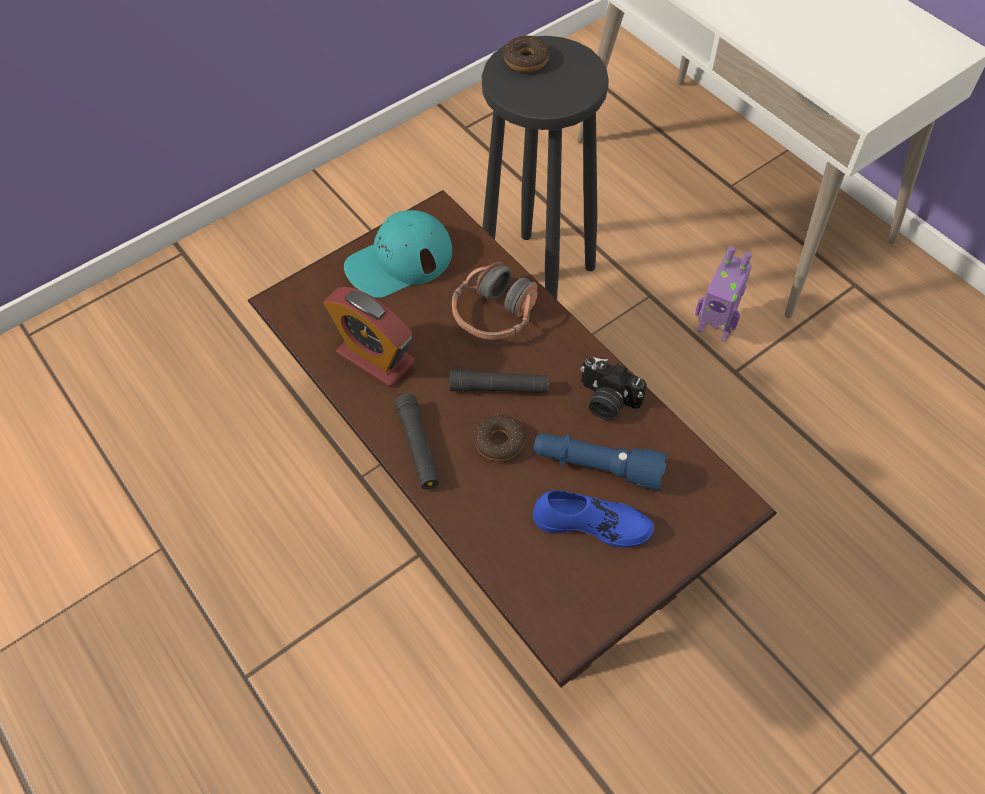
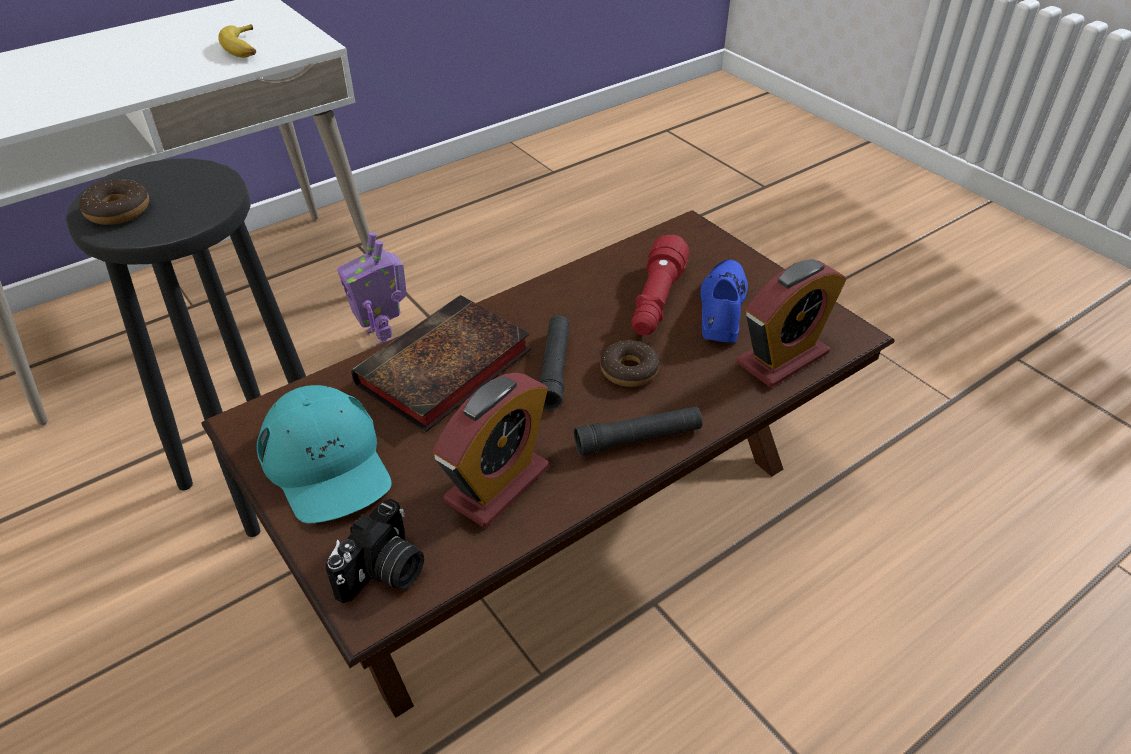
camera: 90 degrees left, 15 degrees down
headphones [452,261,538,340] -> book [352,295,531,433]
blue flashlight [533,433,668,491] -> red flashlight [631,234,689,335]
camera [581,357,647,420] -> camera moved to [326,499,424,603]
toy robot [695,246,752,342] -> toy robot turned 120 degrees clockwise [337,232,407,346]
none -> banana [218,24,256,58]
none -> alarm clock [737,259,847,388]

